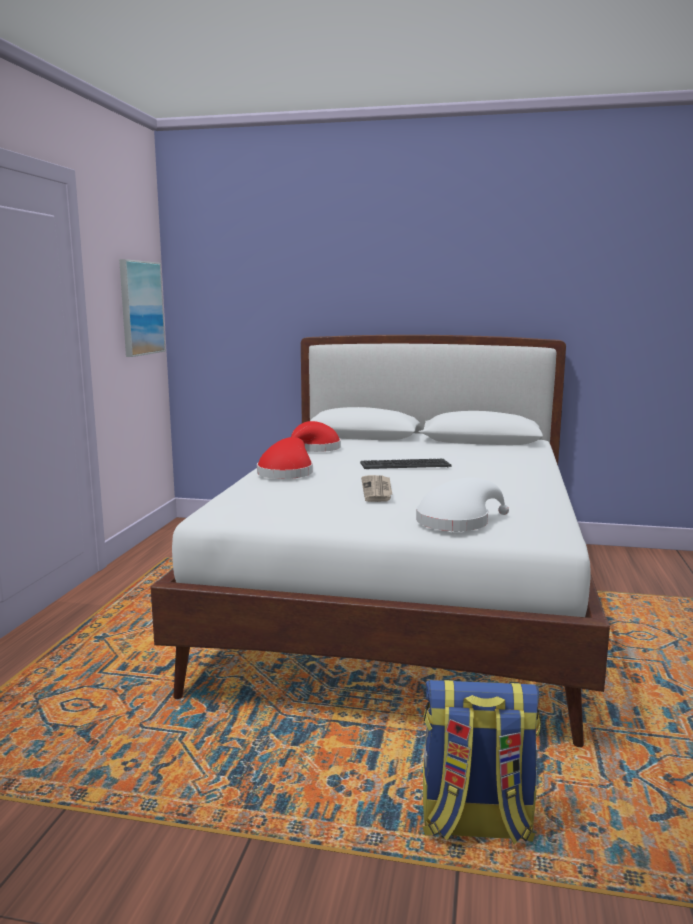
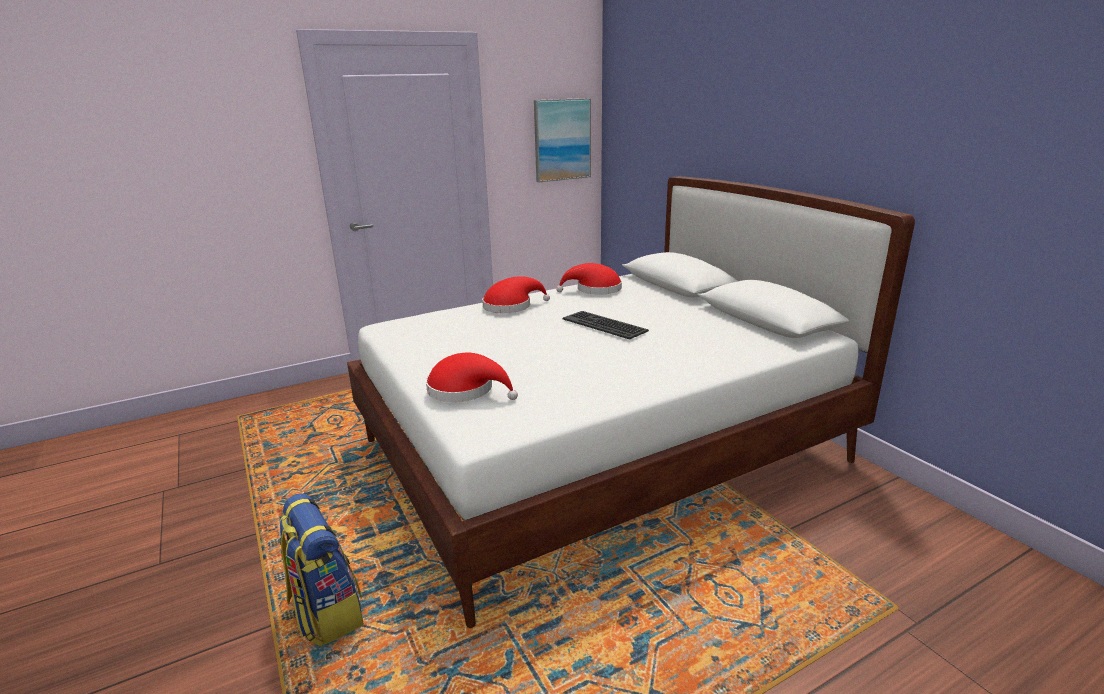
camera: 50 degrees right, 10 degrees up
newspaper [361,475,392,502] -> none
white hat [416,478,509,531] -> red hat [426,353,518,402]

